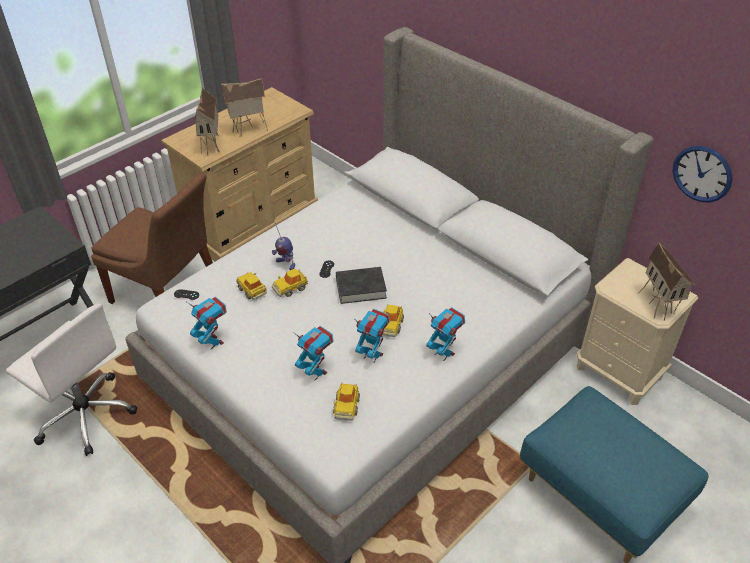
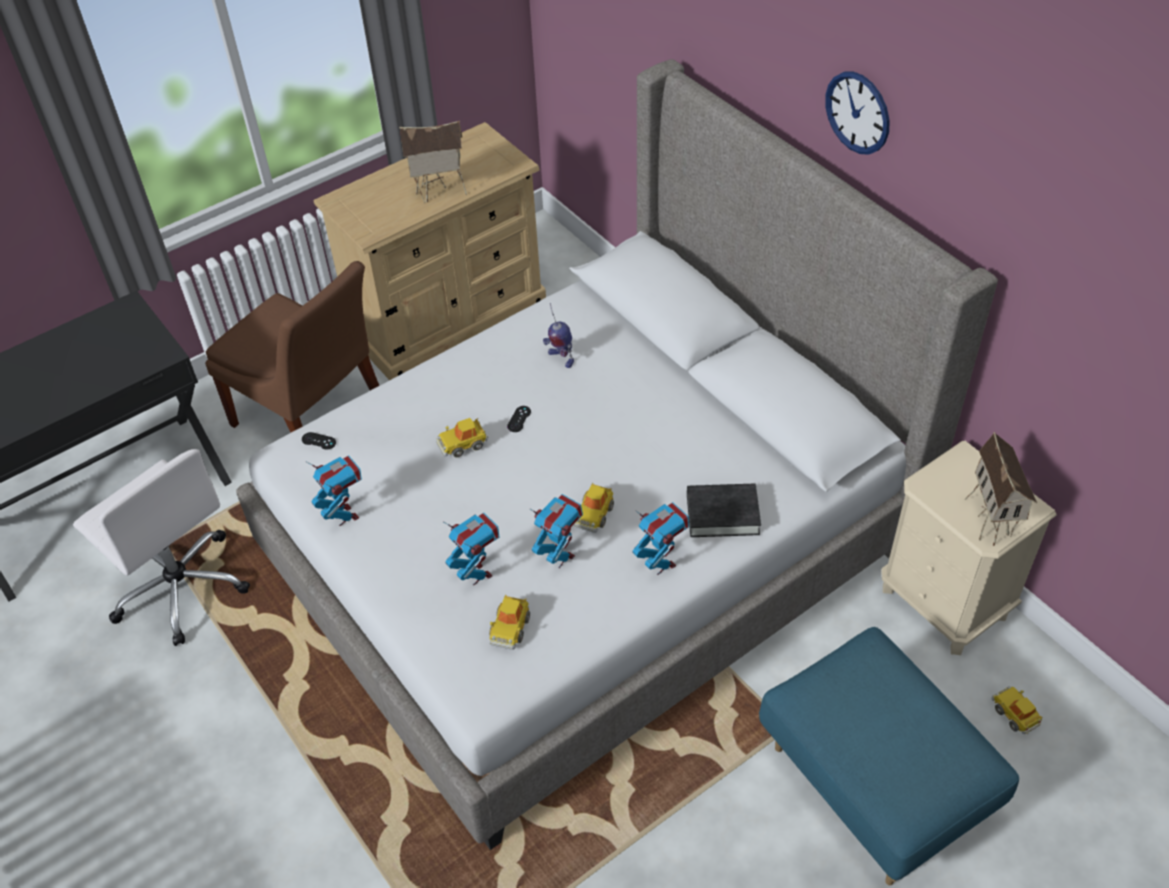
camera: 10 degrees right, 5 degrees up
toy house [194,88,220,156] -> none
toy car [236,272,267,300] -> toy car moved to [992,686,1042,734]
toy robot [272,223,295,270] -> toy robot moved to [543,303,574,368]
black book [336,267,387,304] -> black book moved to [687,483,761,537]
wall clock [673,146,733,202] -> wall clock moved to [825,72,890,155]

